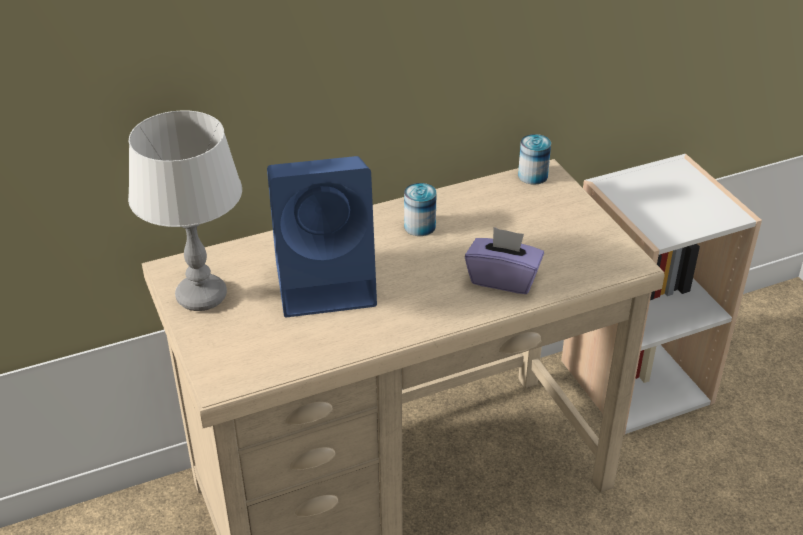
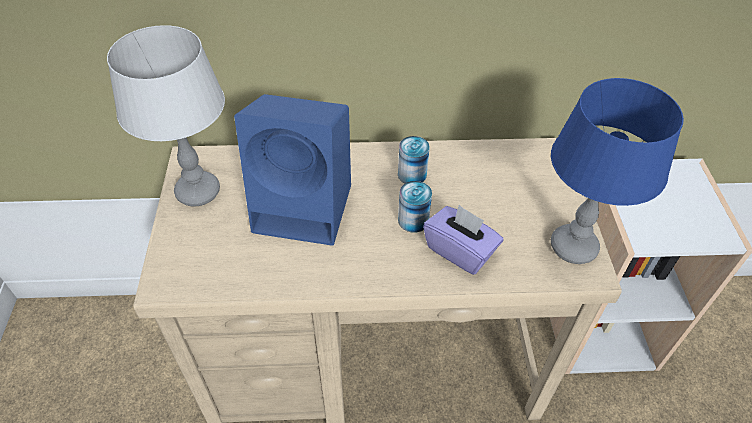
camera: 20 degrees right, 10 degrees up
can [518,134,551,185] -> can moved to [398,181,432,233]
none -> blue table lamp [551,78,684,264]

